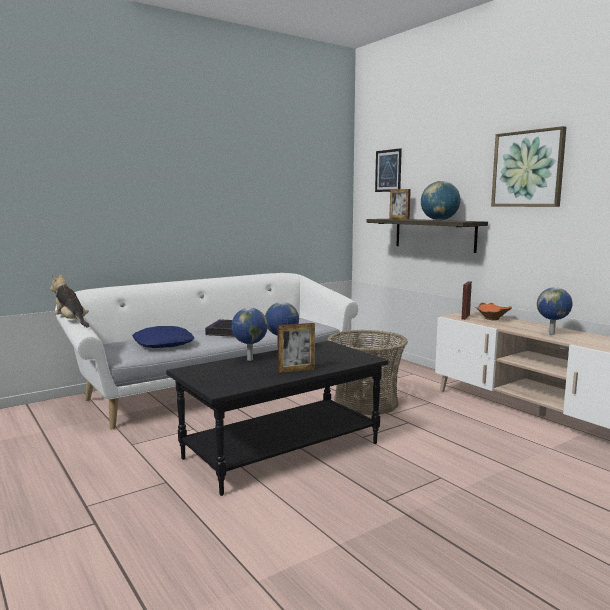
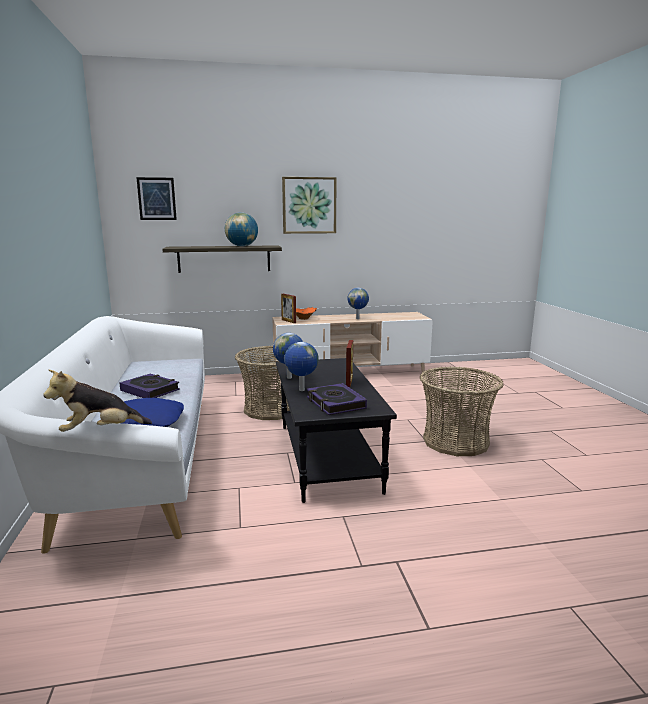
camera: 65 degrees left, 5 degrees up
picture frame [389,189,411,219] -> none
none -> book [307,383,367,415]
none -> basket [420,367,504,456]

